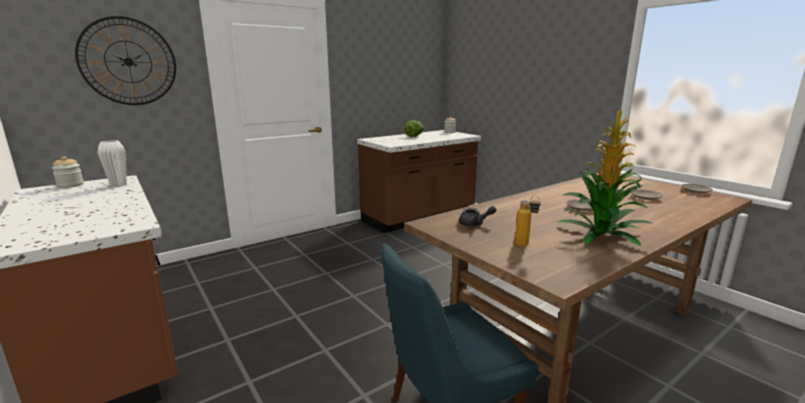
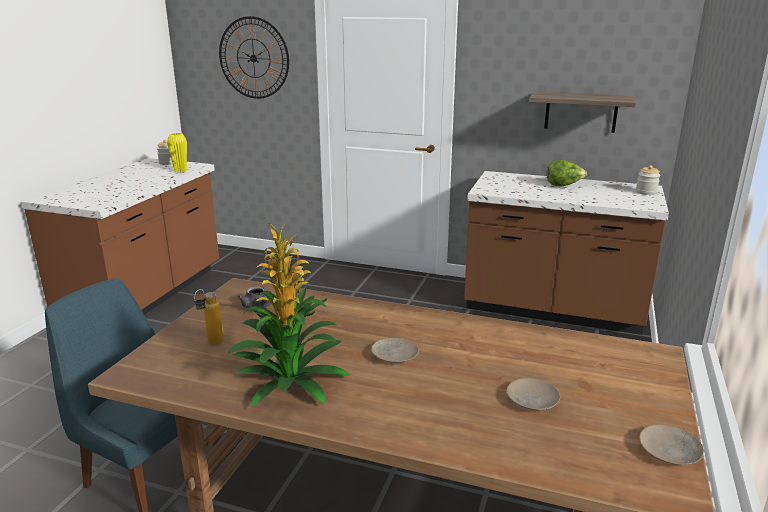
camera: 55 degrees right, 5 degrees up
white vase [98,140,127,187] -> yellow vase [167,133,187,172]
none -> shelf [529,92,636,133]

